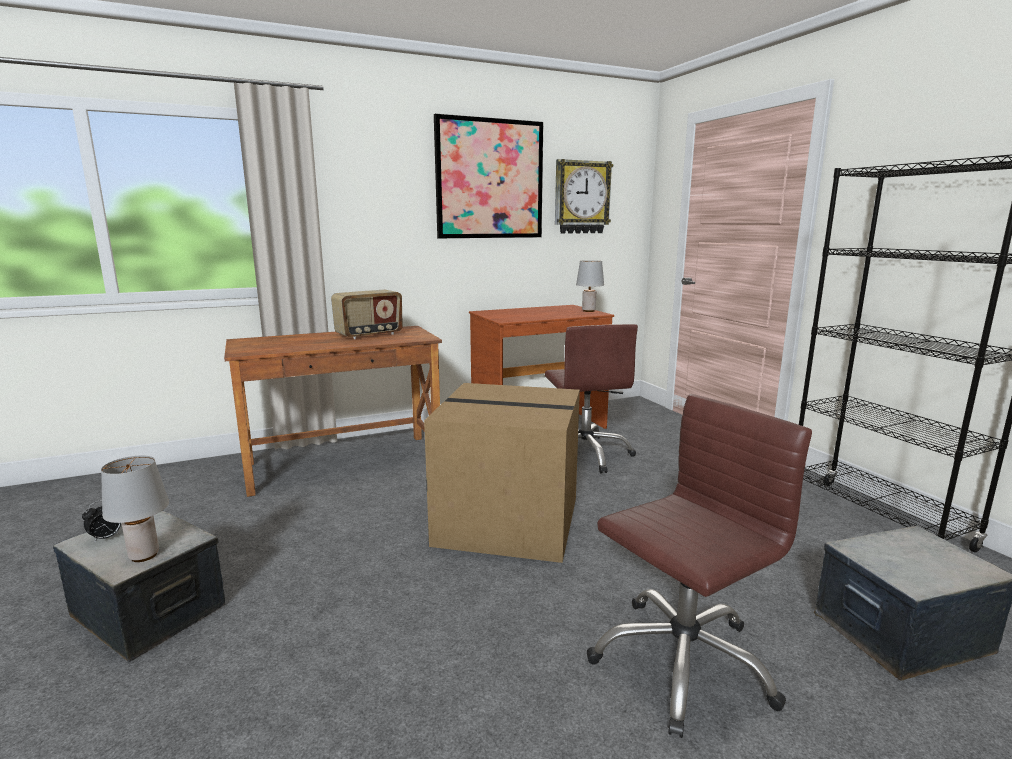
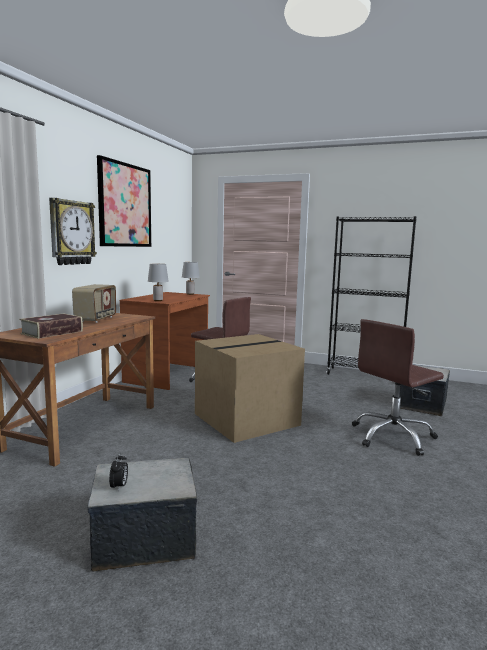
camera: 45 degrees left, 5 degrees down
grey table lamp [101,456,169,562] -> grey table lamp moved to [148,264,169,301]
wall clock [555,159,613,234] -> wall clock moved to [49,198,97,265]
brown office chair [587,394,812,738] -> brown office chair turned 135 degrees counterclockwise [352,319,444,456]
none -> book [19,314,83,339]

